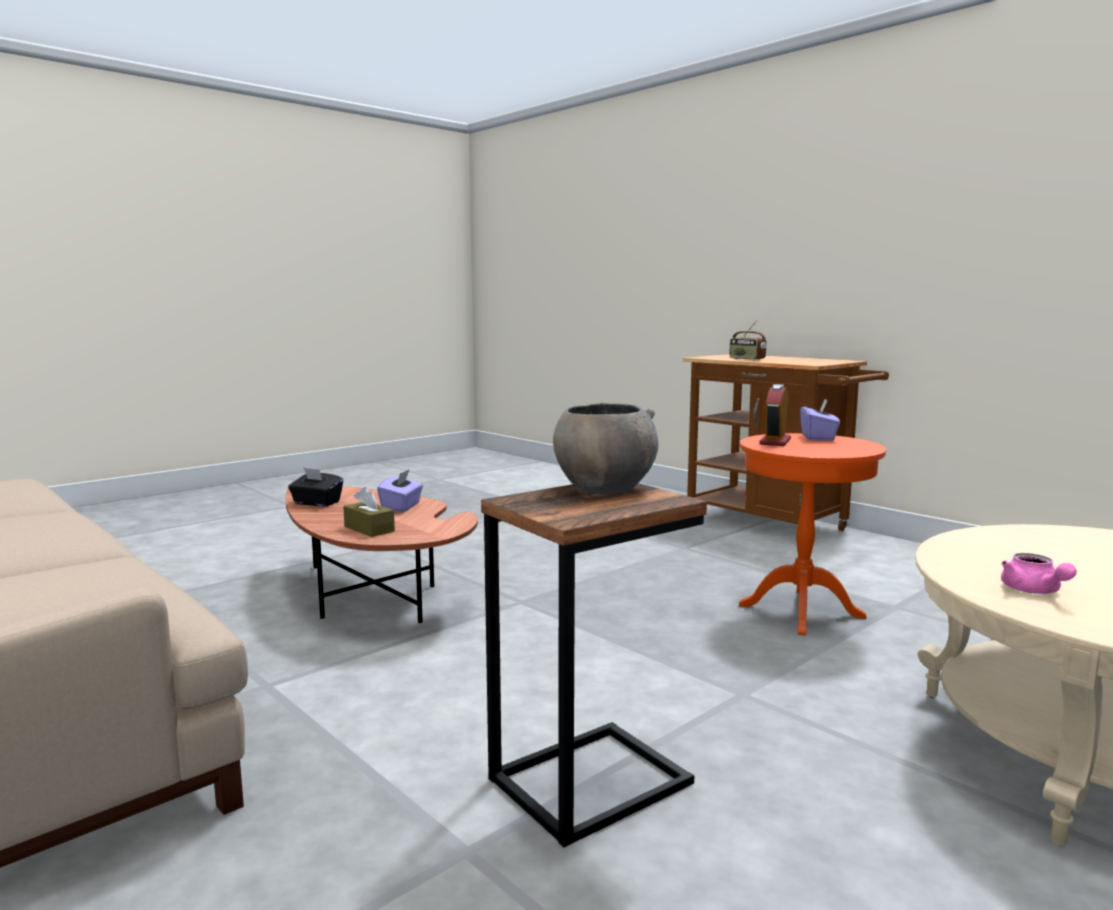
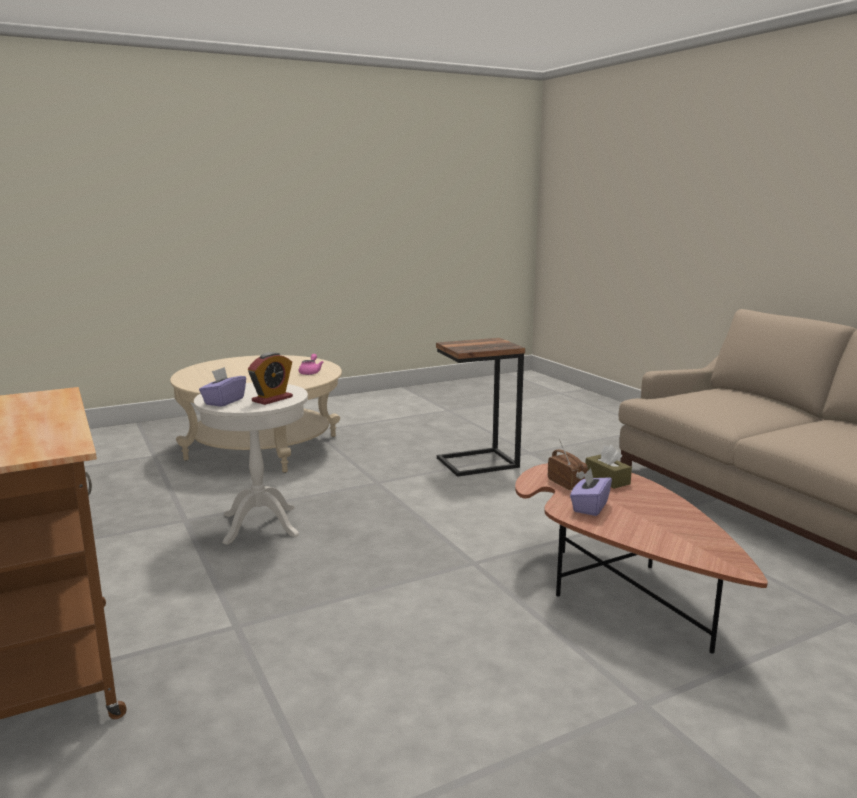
camera: 165 degrees left, 5 degrees up
black tissue box [288,467,343,507] -> none
grey bowl [553,402,658,494] -> none
radio [729,320,766,360] -> radio moved to [548,439,588,490]
orange side table [739,433,886,636] -> white side table [194,383,308,545]

